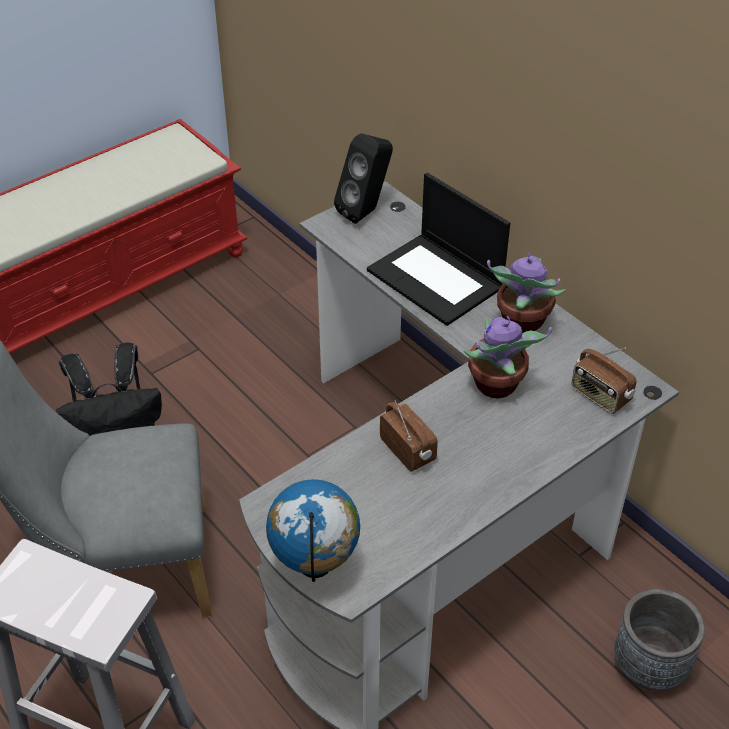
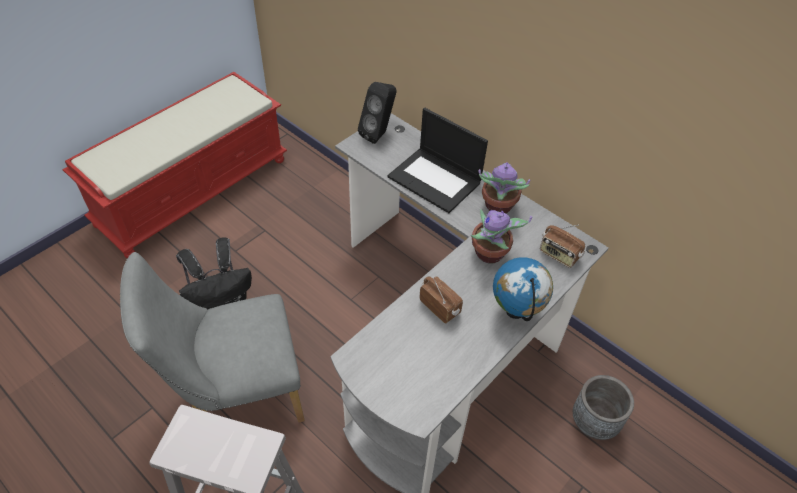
camera: 10 degrees left, 5 degrees up
globe [266,479,360,582] -> globe moved to [493,257,553,321]

